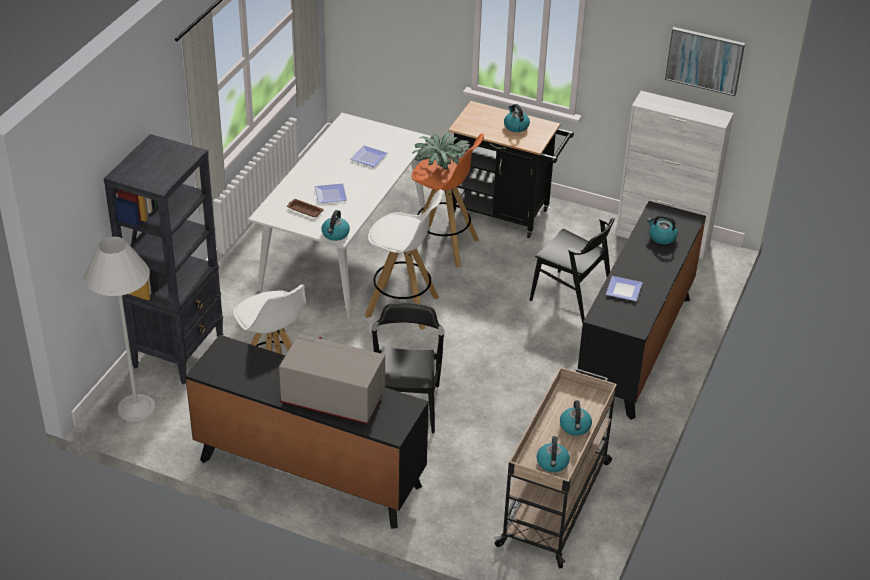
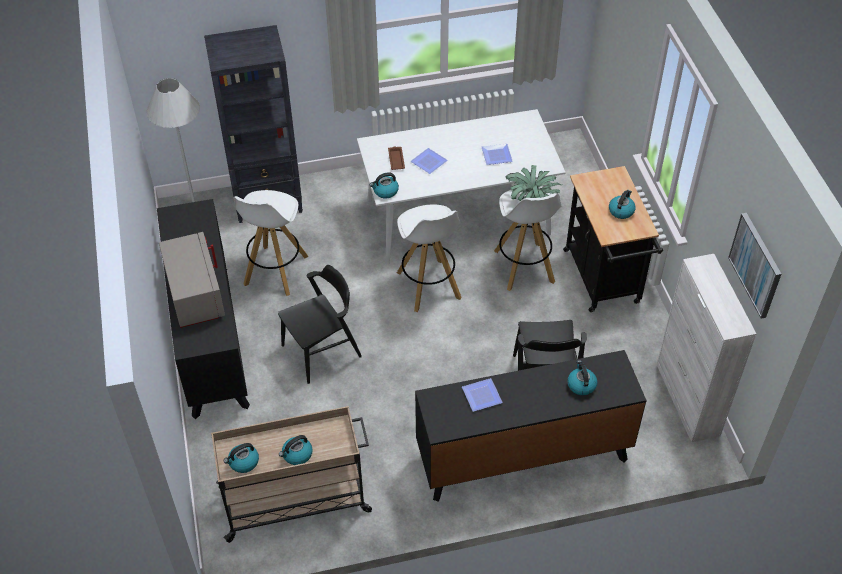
camera: 55 degrees right, 10 degrees up
orange stool [411,133,484,267] -> white stool [494,187,561,291]

